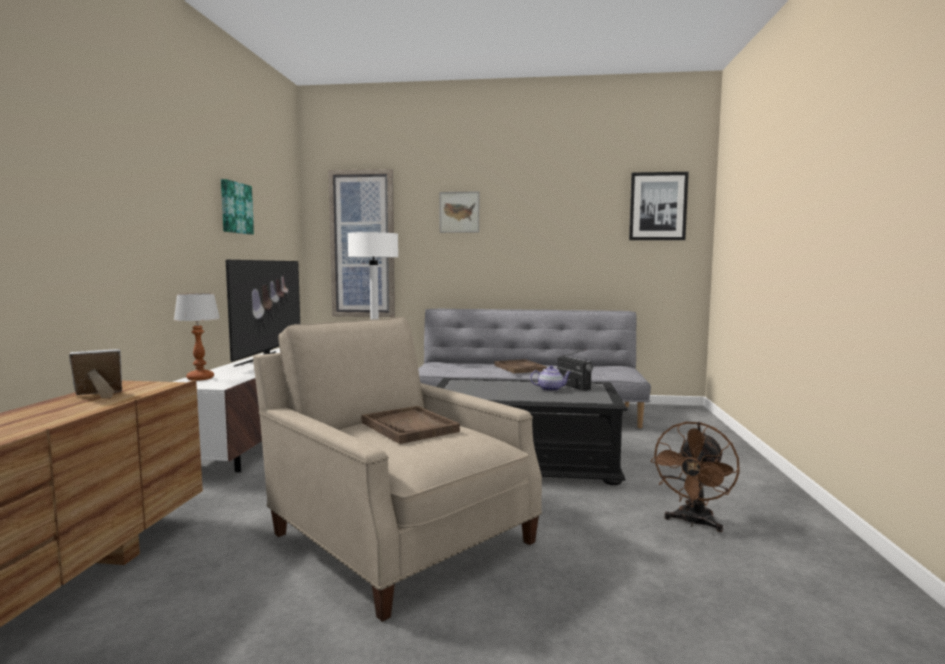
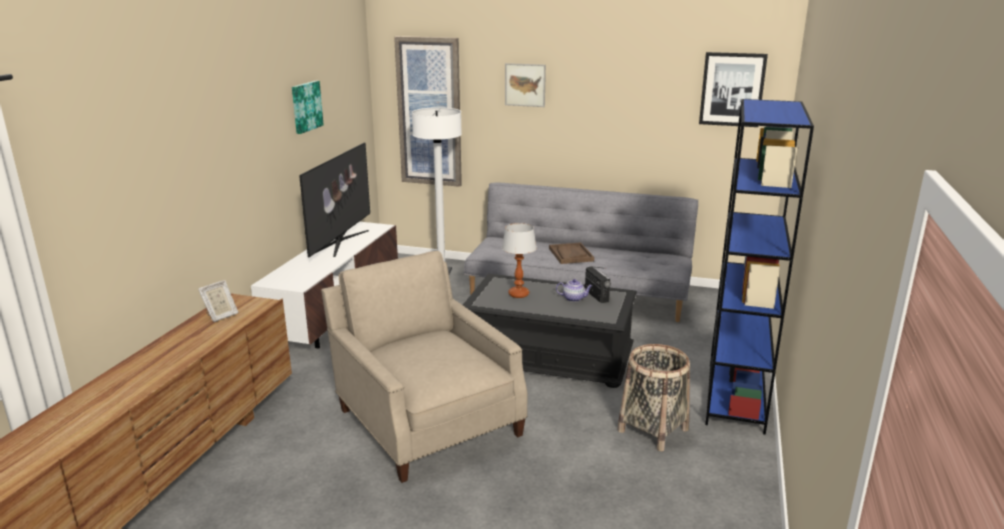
camera: 10 degrees right, 15 degrees up
picture frame [69,349,122,398] -> picture frame turned 150 degrees clockwise [198,280,238,322]
table lamp [174,293,220,381] -> table lamp moved to [502,223,537,298]
brown tray [362,406,460,444] -> none
brown fan [650,422,740,532] -> basket [617,344,690,451]
none -> blue bookcase [705,99,814,435]

